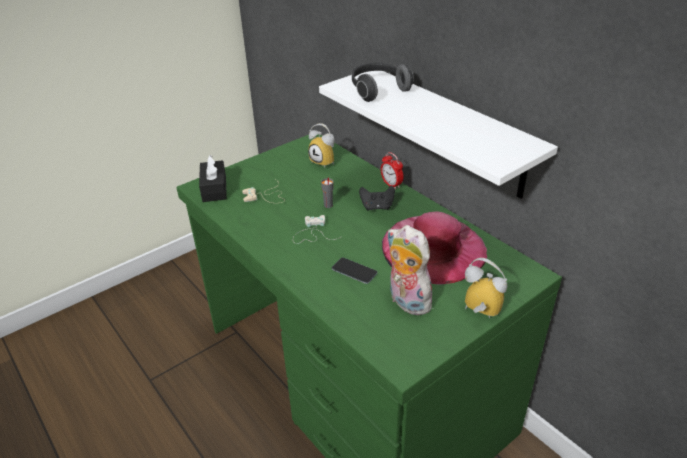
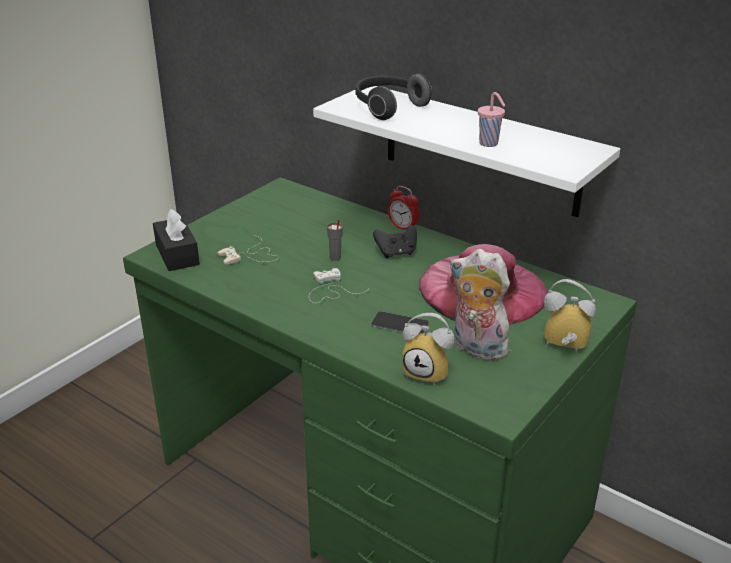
camera: 15 degrees left, 5 degrees down
alarm clock [308,123,335,167] -> alarm clock moved to [402,313,455,386]
none -> pink cup [478,92,505,147]

